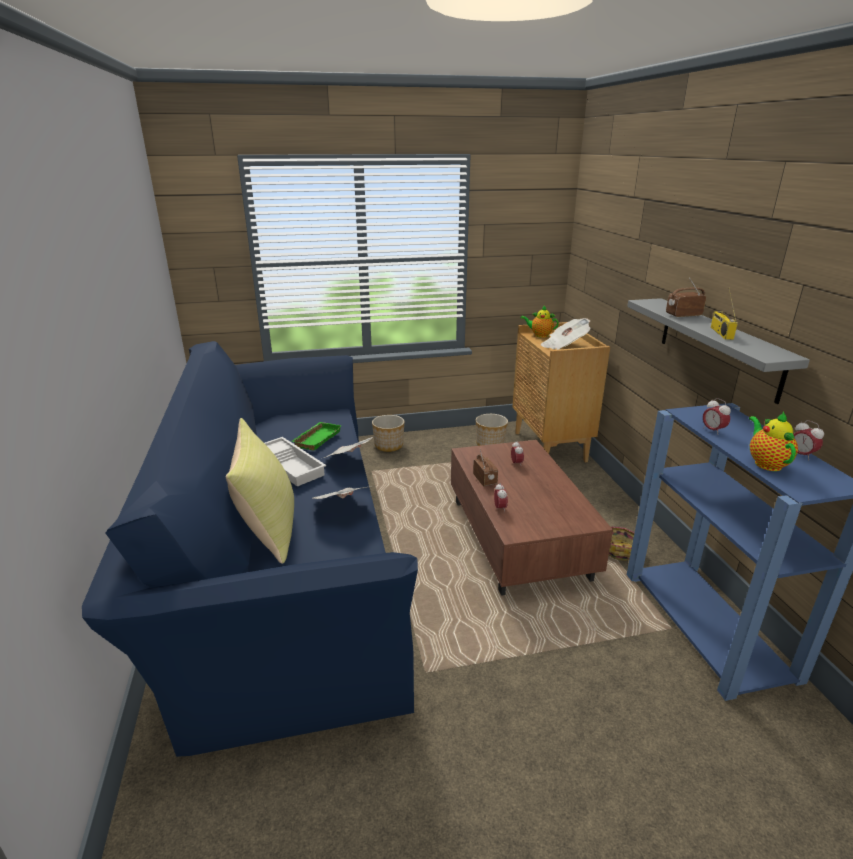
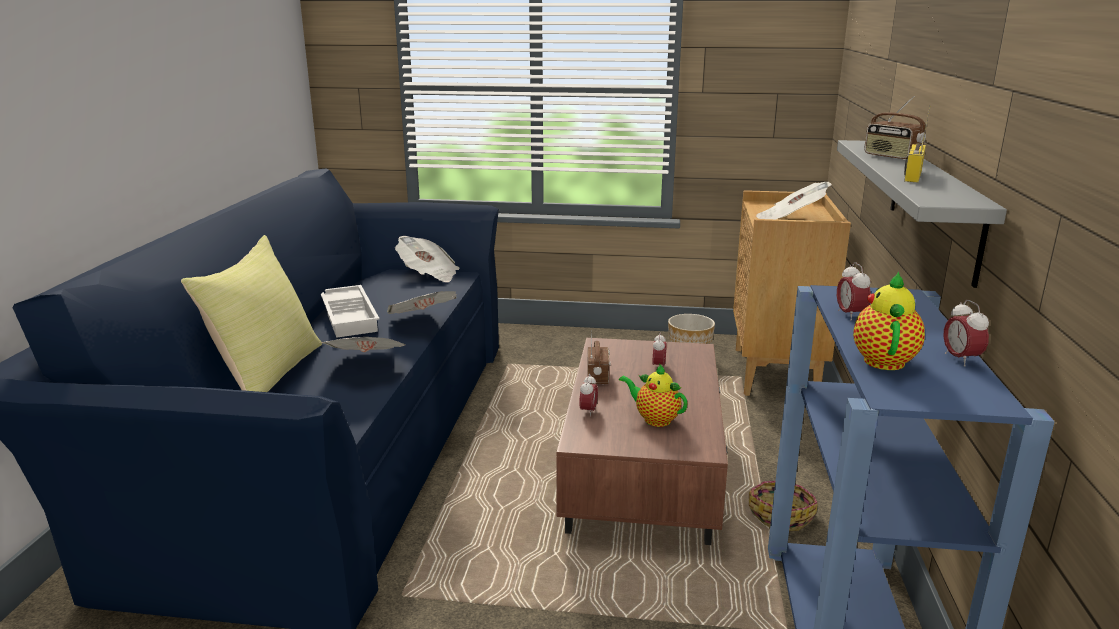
camera: 20 degrees right, 5 degrees down
green tray [292,422,342,451] -> none
planter [372,415,405,452] -> none
teapot [520,306,559,338] -> teapot moved to [619,364,688,427]
radio [666,278,706,318] -> radio turned 135 degrees counterclockwise [864,96,926,160]
none -> newspaper [395,236,459,282]

